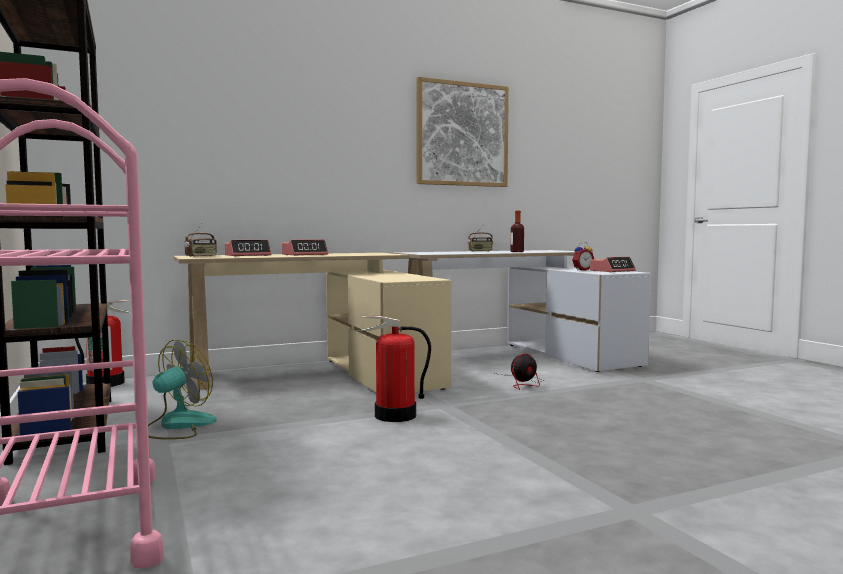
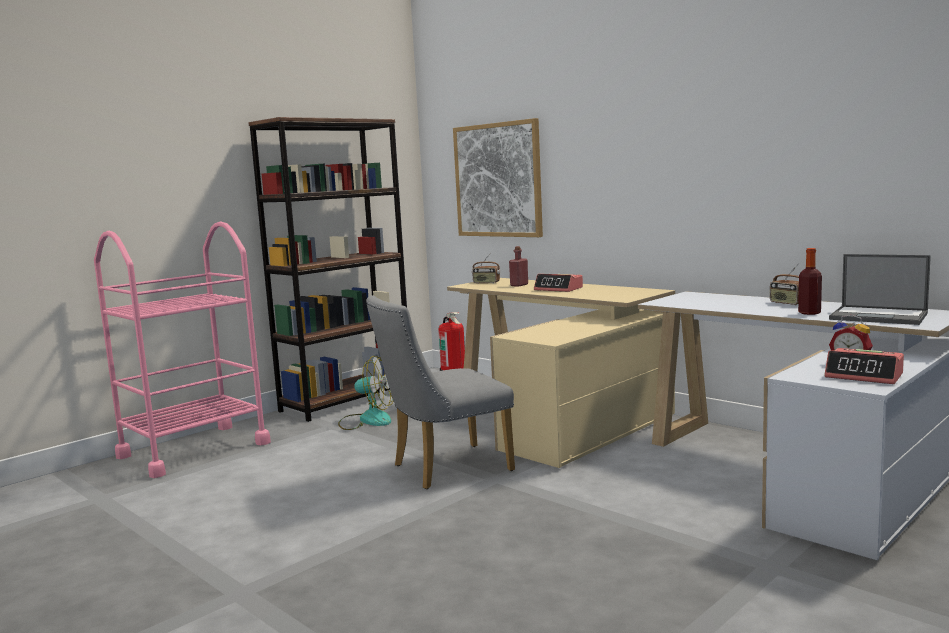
camera: 70 degrees right, 5 degrees up
alarm clock [225,240,271,257] -> red bottle [509,246,528,287]
fire extinguisher [358,315,431,422] -> grey chair [366,295,515,489]
picture [417,77,509,187] -> picture moved to [453,118,543,237]
fan [495,354,543,390] -> none
none -> laptop [829,254,931,325]

